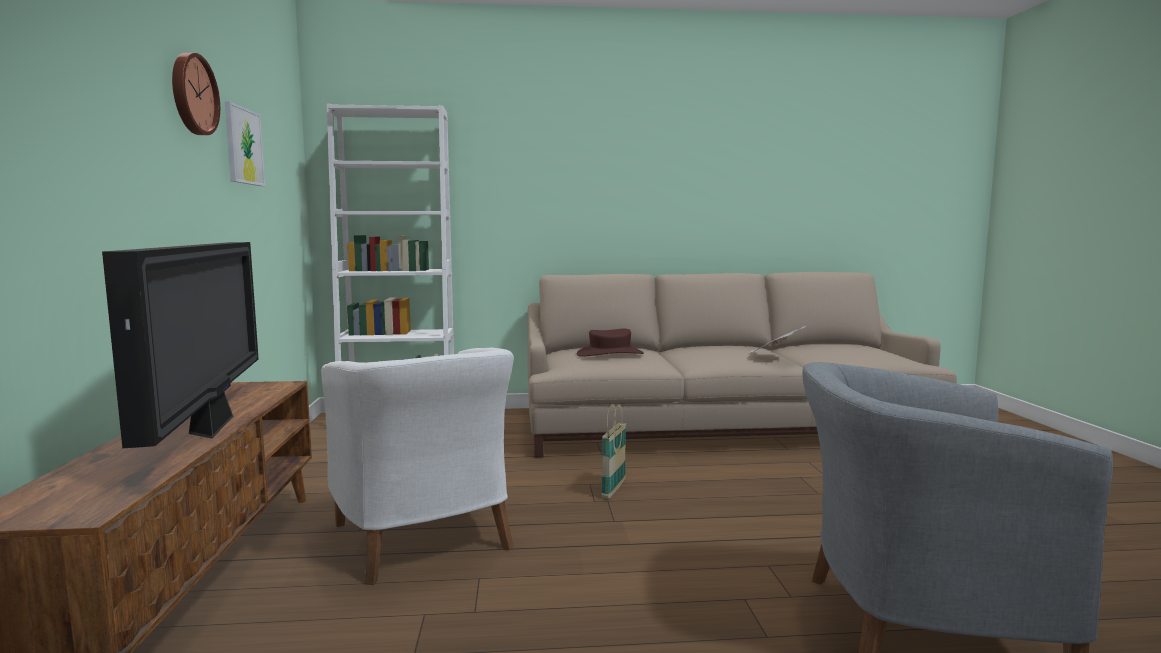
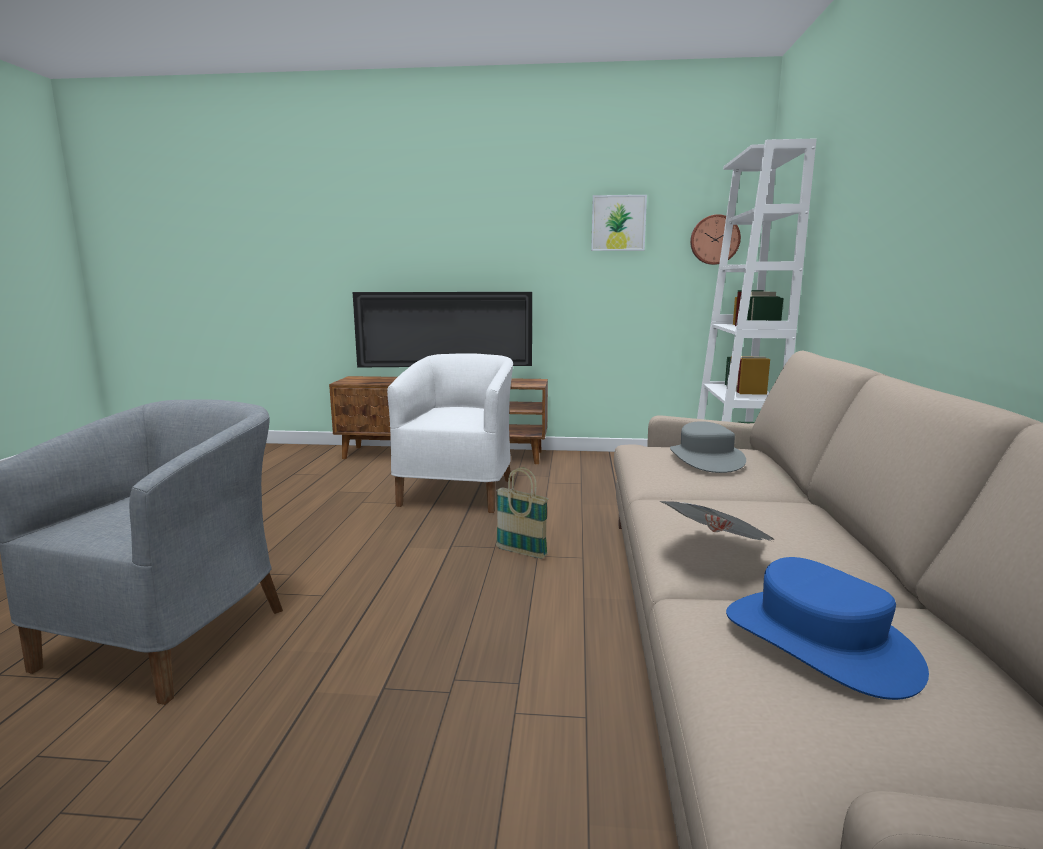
camera: 100 degrees right, 5 degrees up
wall clock [172,53,220,135] -> wall clock moved to [690,214,741,265]
white armchair [321,348,514,585] -> white armchair turned 120 degrees clockwise [387,353,513,513]
brown hat [577,329,644,357] -> grey hat [670,421,746,473]
none -> blue hat [726,557,929,700]

